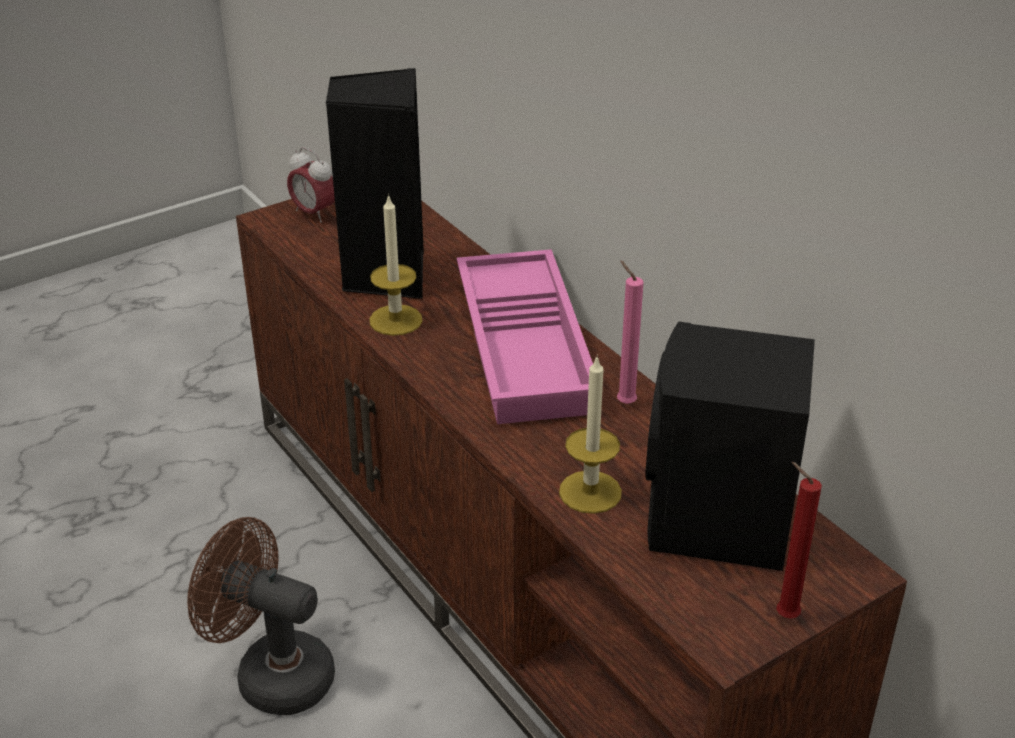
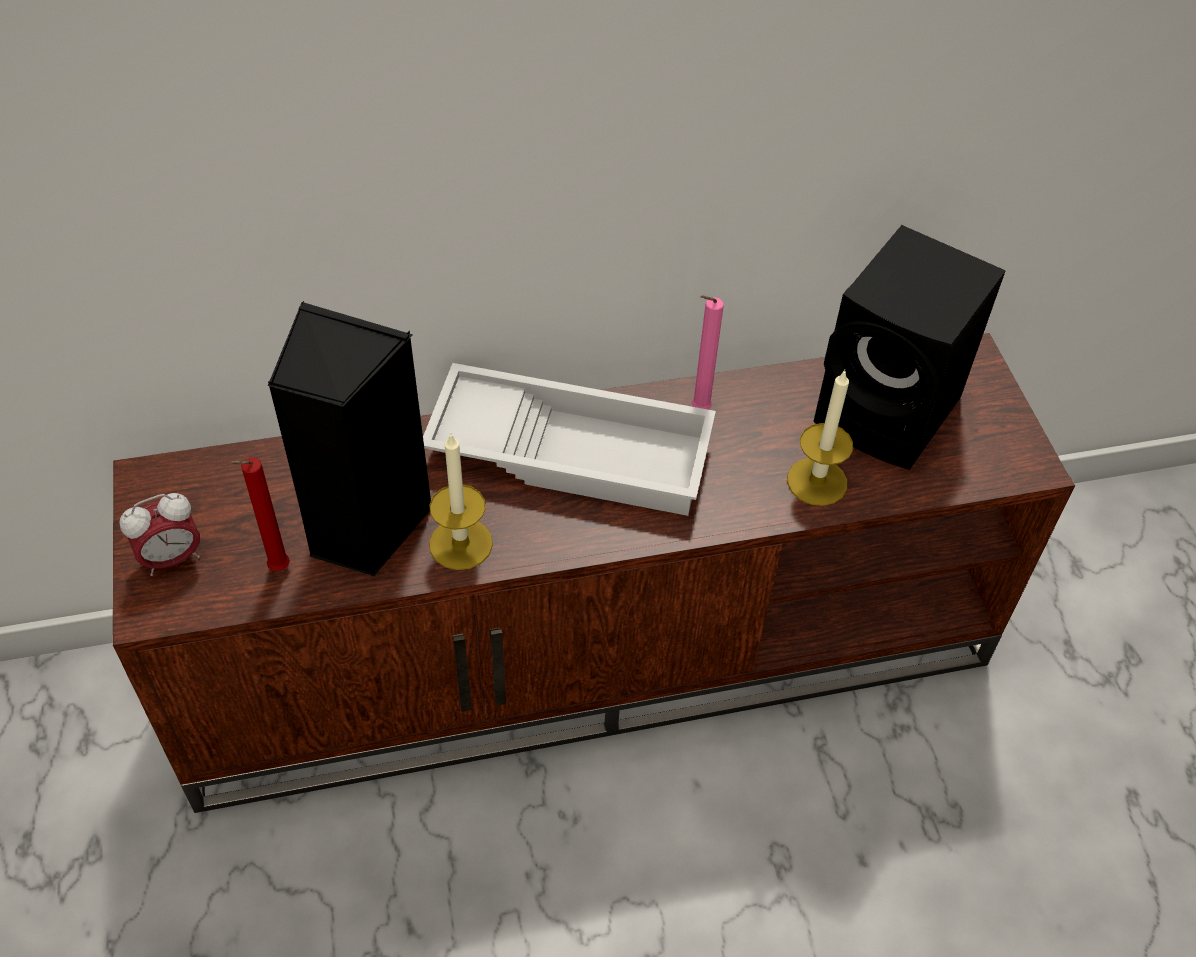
camera: 70 degrees left, 15 degrees up
brown fan [187,517,335,715] -> none
pink tray [457,249,593,424] -> white tray [423,363,716,516]
red candle [776,462,822,619] -> red candle moved to [230,457,290,571]

